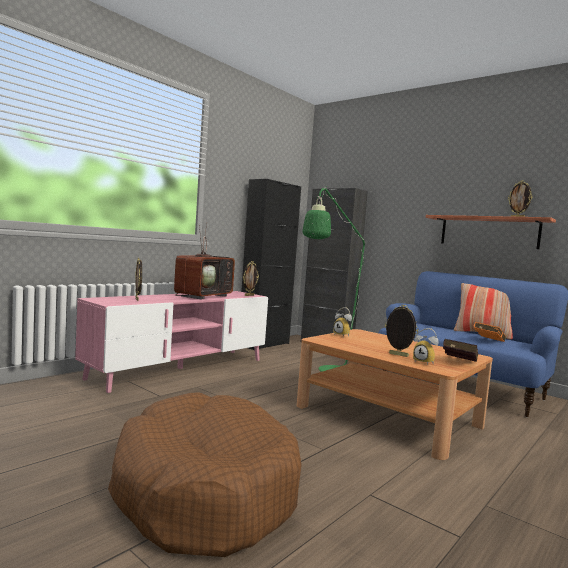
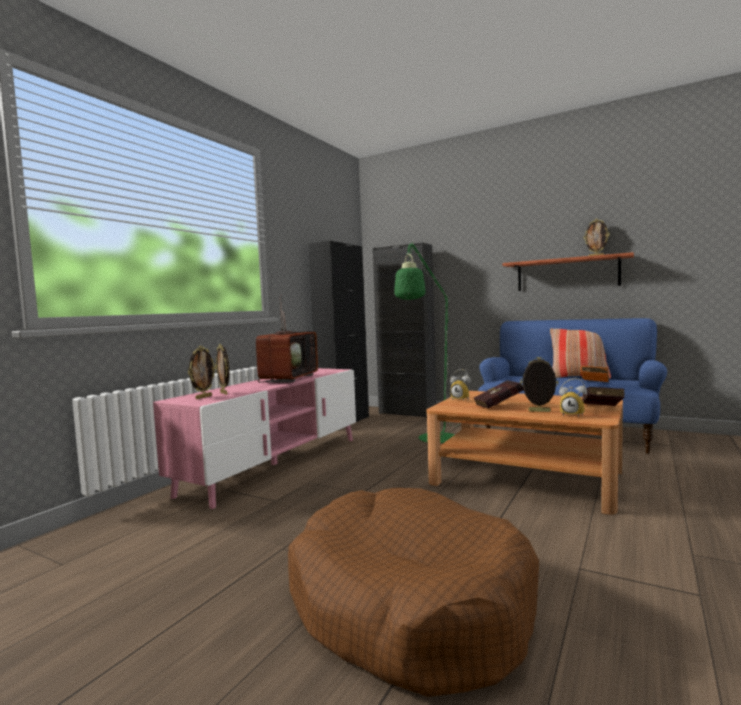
camera: 10 degrees left, 0 degrees up
picture frame [243,261,259,296] -> picture frame moved to [188,346,216,399]
none -> red book [474,380,523,409]

